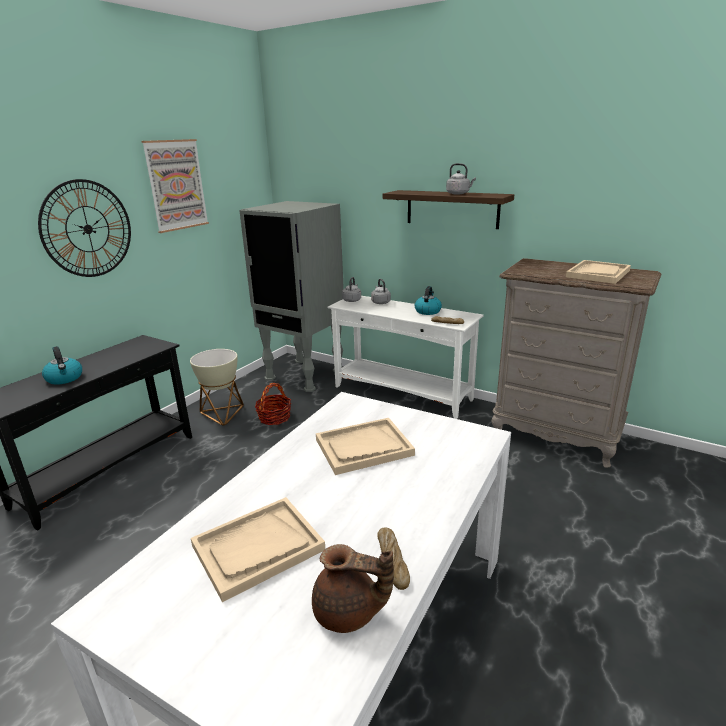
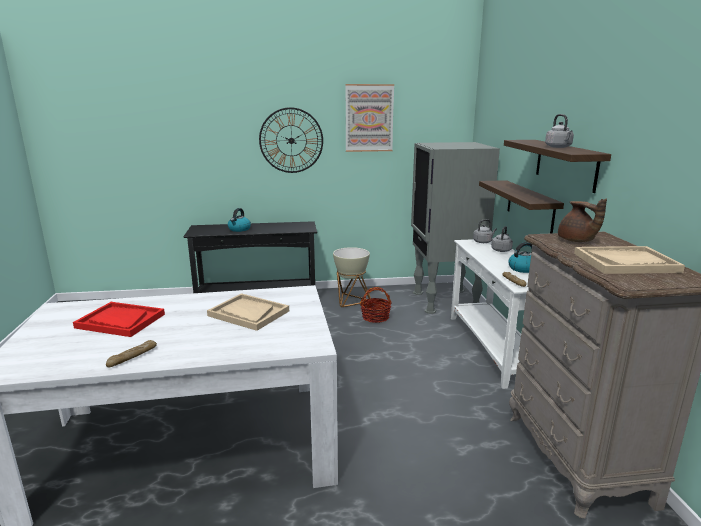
camera: 50 degrees right, 5 degrees down
beige tray [191,497,325,602] -> red tray [73,302,165,337]
brown teapot [312,544,394,633] -> brown teapot moved to [558,199,607,242]
none -> shelf [479,180,564,234]

